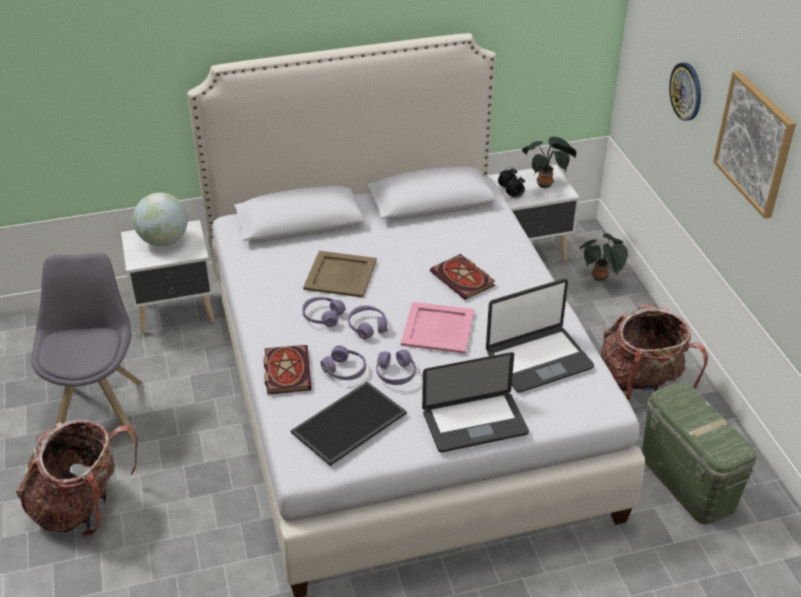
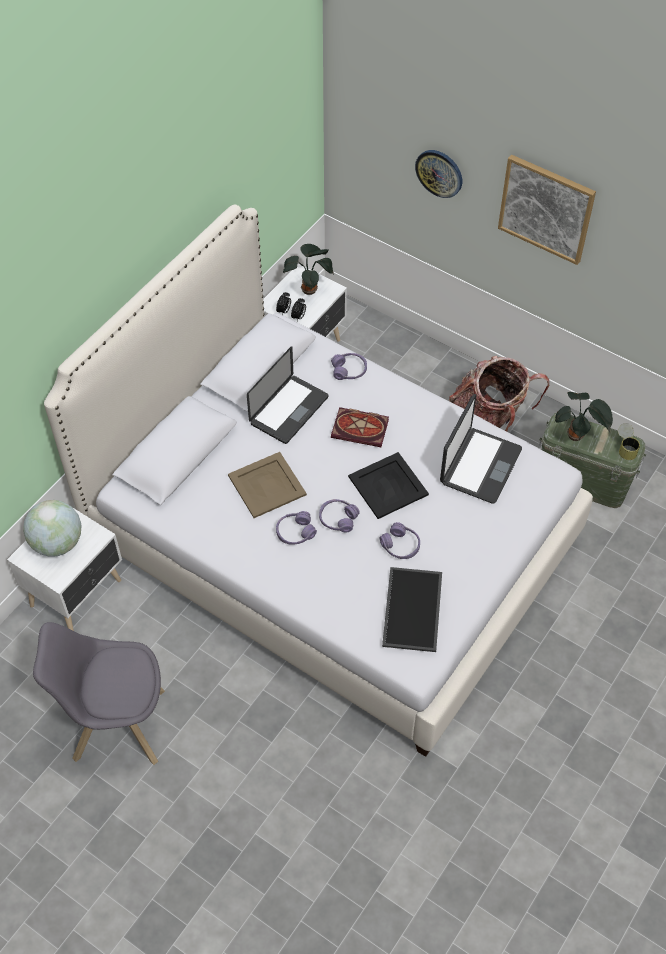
camera: 40 degrees left, 15 degrees up
backpack [16,419,138,536] -> none
grey chair [31,253,143,440] -> grey chair turned 45 degrees counterclockwise [33,622,165,765]
book [264,345,312,395] -> none
purple headphones [320,345,366,380] -> purple headphones moved to [331,353,367,380]
pink tray [401,302,474,354] -> black tray [348,452,429,519]
laptop [422,352,529,452] -> laptop moved to [247,346,328,444]
potted plant [580,233,628,281] -> potted plant moved to [555,392,613,441]
none -> can [618,423,640,460]

